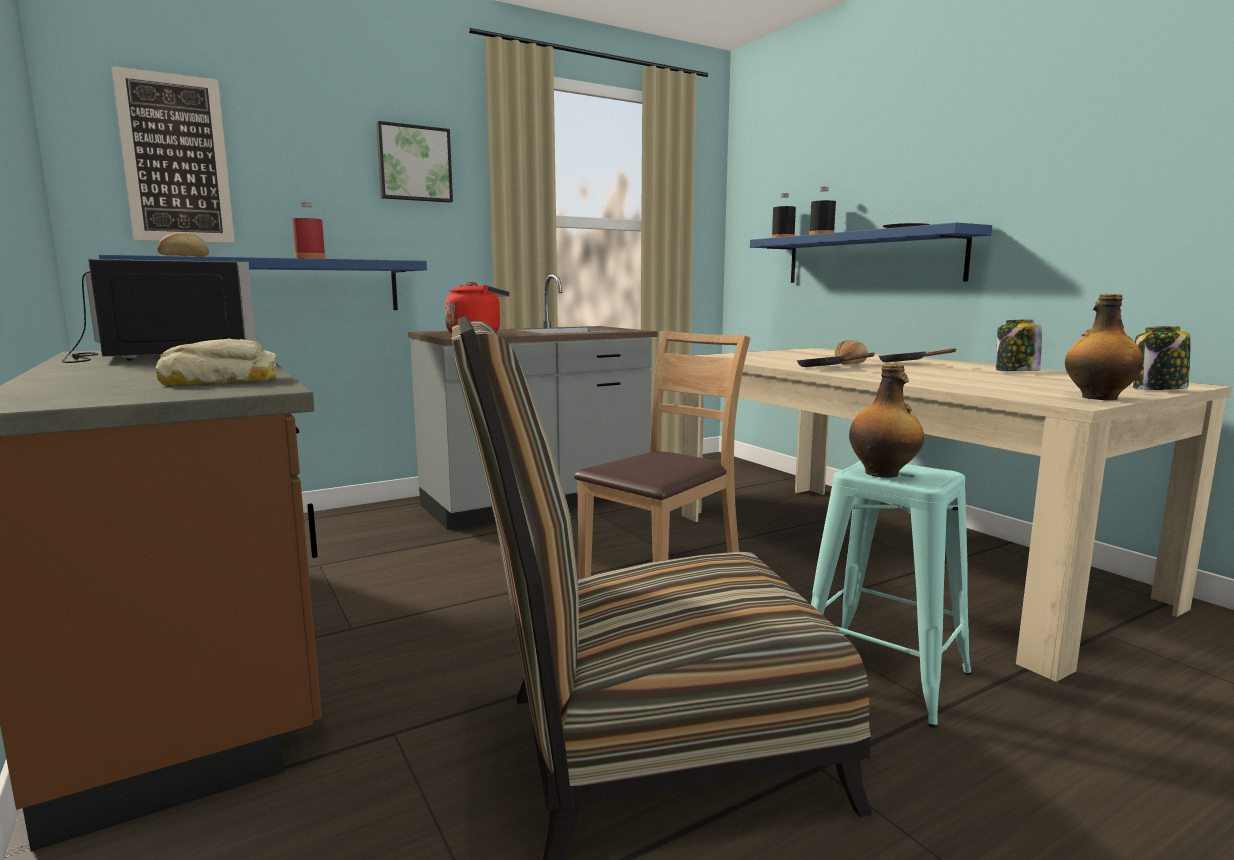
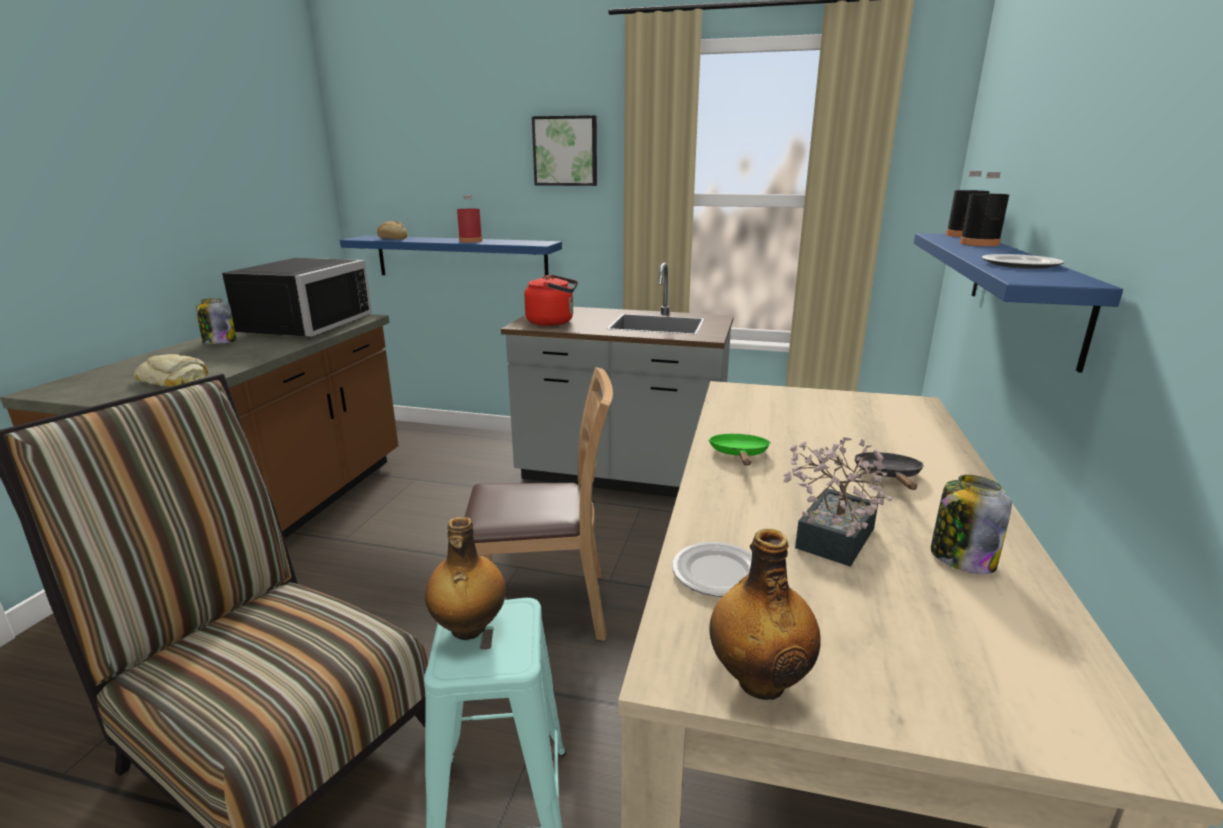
camera: 45 degrees right, 10 degrees up
picture [111,66,235,243] -> none
black frying pan [797,353,875,367] -> green frying pan [709,434,771,466]
bread [835,340,868,364] -> none
jar [1133,326,1191,390] -> jar moved to [196,298,236,344]
none -> plate [672,542,752,597]
none -> potted plant [783,437,894,567]

